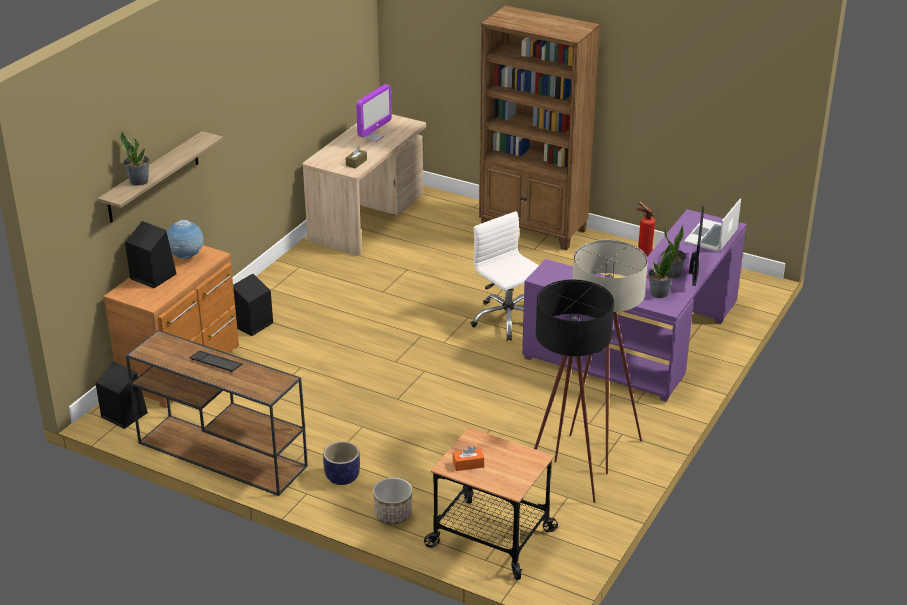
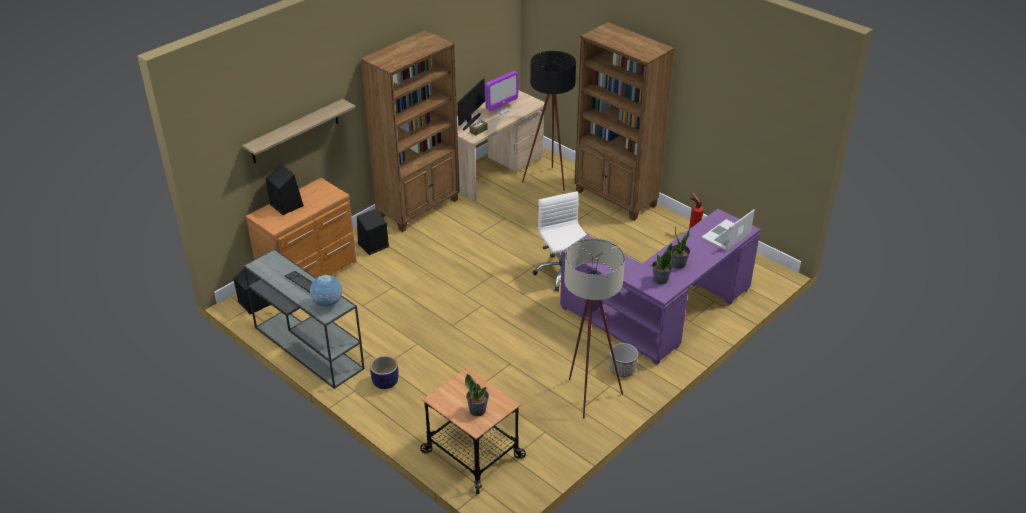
camera: 15 degrees right, 5 degrees up
potted plant [120,131,149,186] -> potted plant moved to [465,374,489,416]
brown console table [126,330,308,496] -> grey console table [243,249,364,389]
globe [167,220,204,260] -> globe moved to [310,275,342,307]
planter [373,478,412,524] -> planter moved to [610,343,639,377]
orange tissue box [453,446,484,471] -> none
black floor lamp [534,279,614,503] -> black floor lamp moved to [522,51,576,191]
monitor [689,206,704,286] -> monitor moved to [458,78,485,131]
none -> brown bookcase [361,30,460,232]

